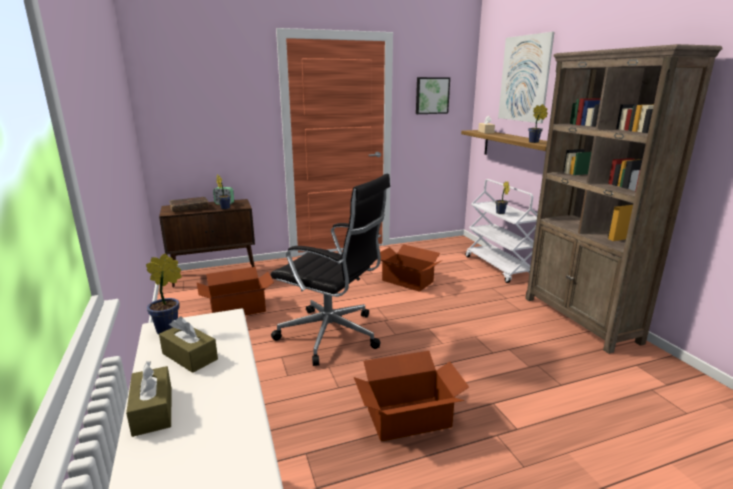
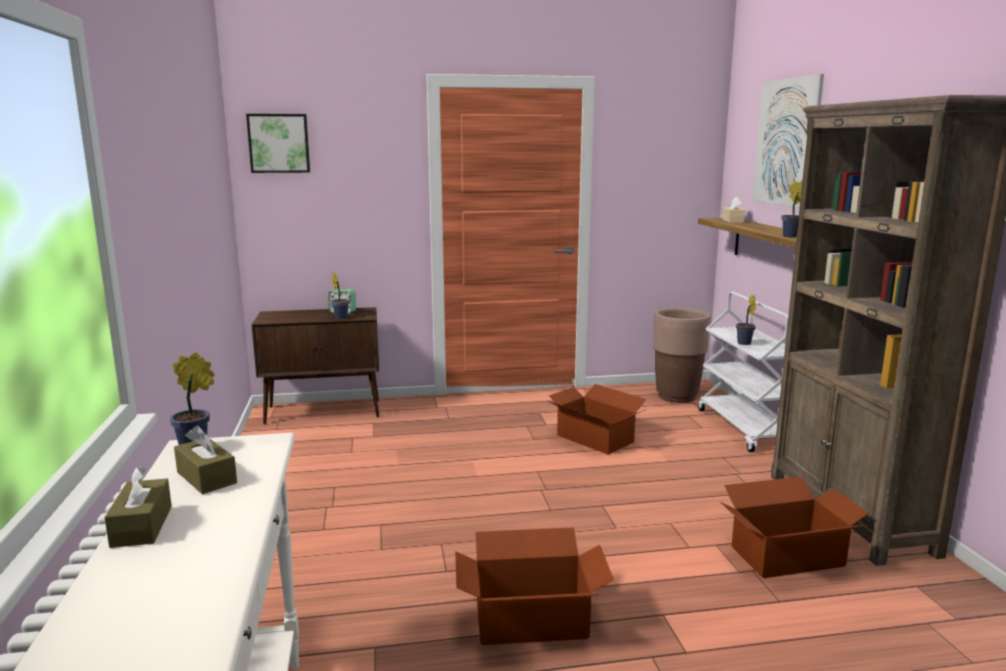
camera: 10 degrees right, 5 degrees down
brown book [169,197,209,212] -> none
cardboard box [197,267,274,316] -> cardboard box moved to [720,477,869,578]
black office chair [271,174,390,366] -> none
picture [416,77,450,114] -> picture moved to [246,114,310,173]
none -> brown planter [653,307,711,403]

